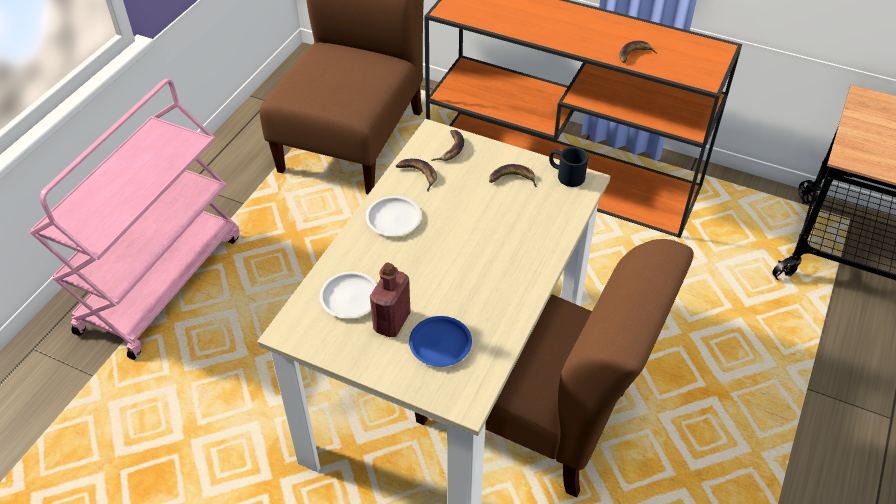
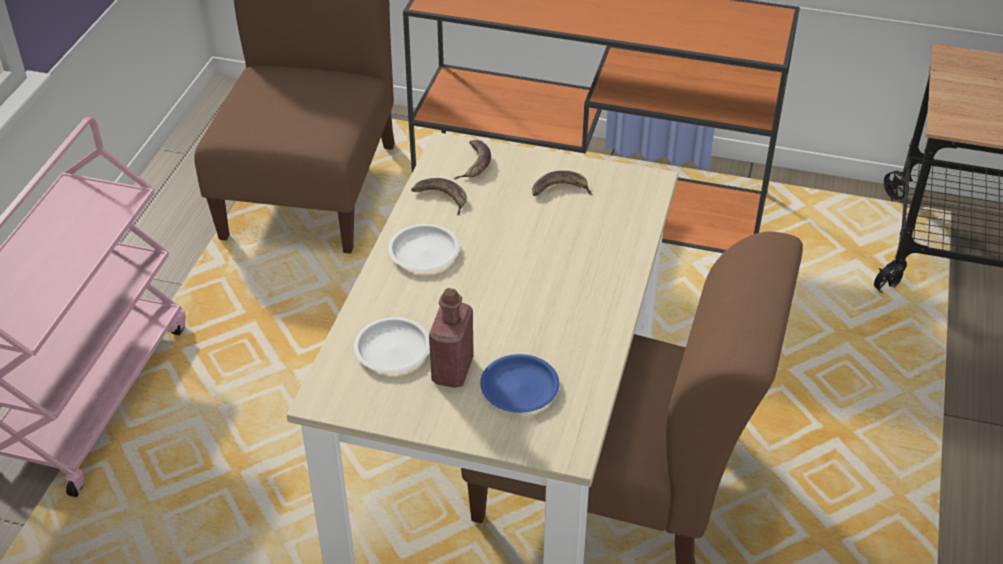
camera: 10 degrees left, 5 degrees down
black mug [549,147,588,187] -> none
banana [619,41,657,63] -> none

